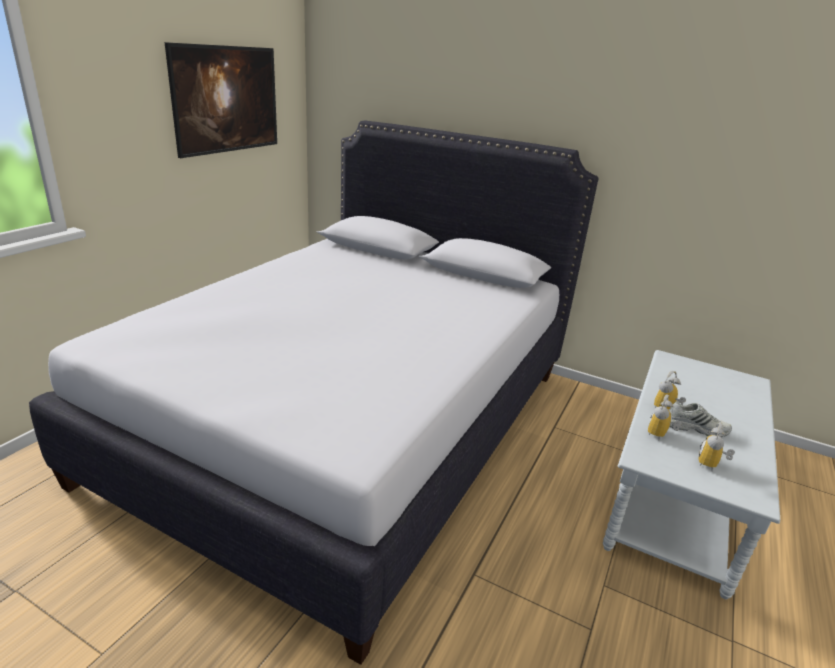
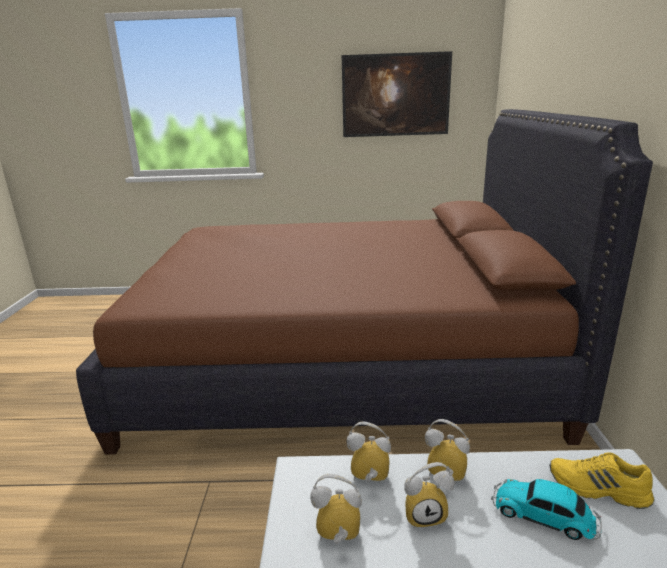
camera: 65 degrees right, 5 degrees down
white bed [29,121,599,665] -> brown bed [76,109,653,454]
white shoe [669,401,732,437] -> alarm clock [404,462,454,529]
none -> toy car [491,478,602,540]
none -> yellow shoe [549,452,654,509]

